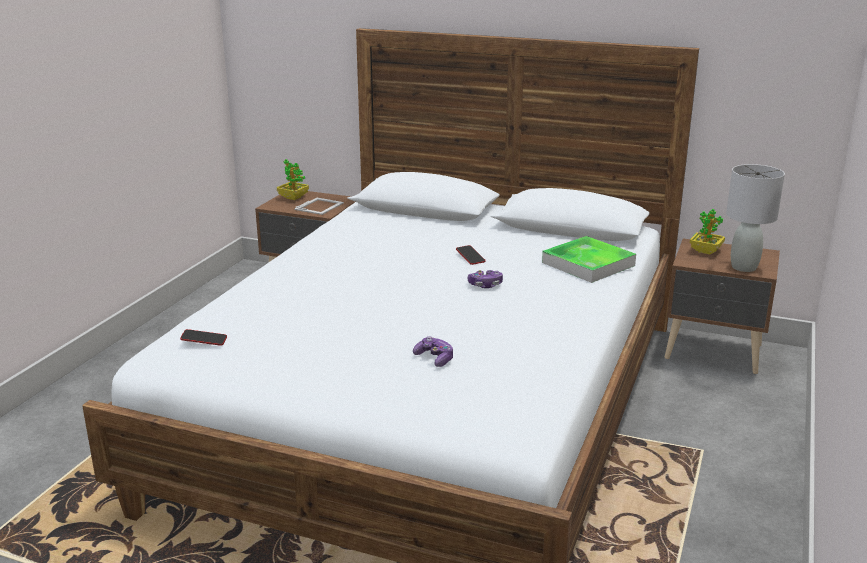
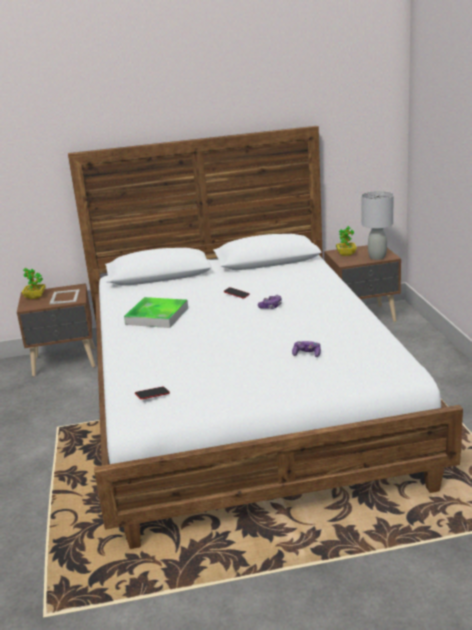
camera: 30 degrees left, 0 degrees up
tray [542,236,636,283] -> tray moved to [124,297,188,328]

